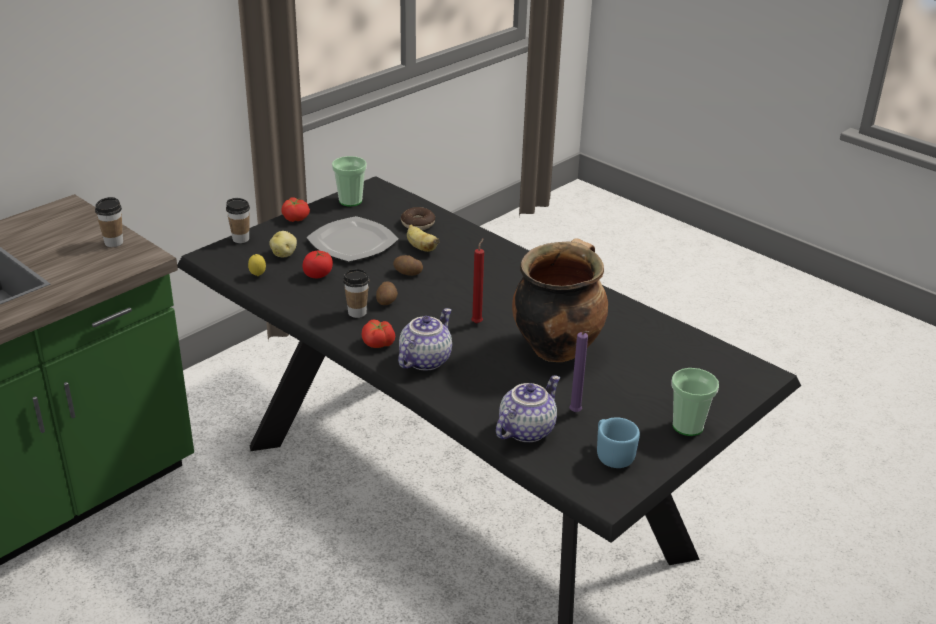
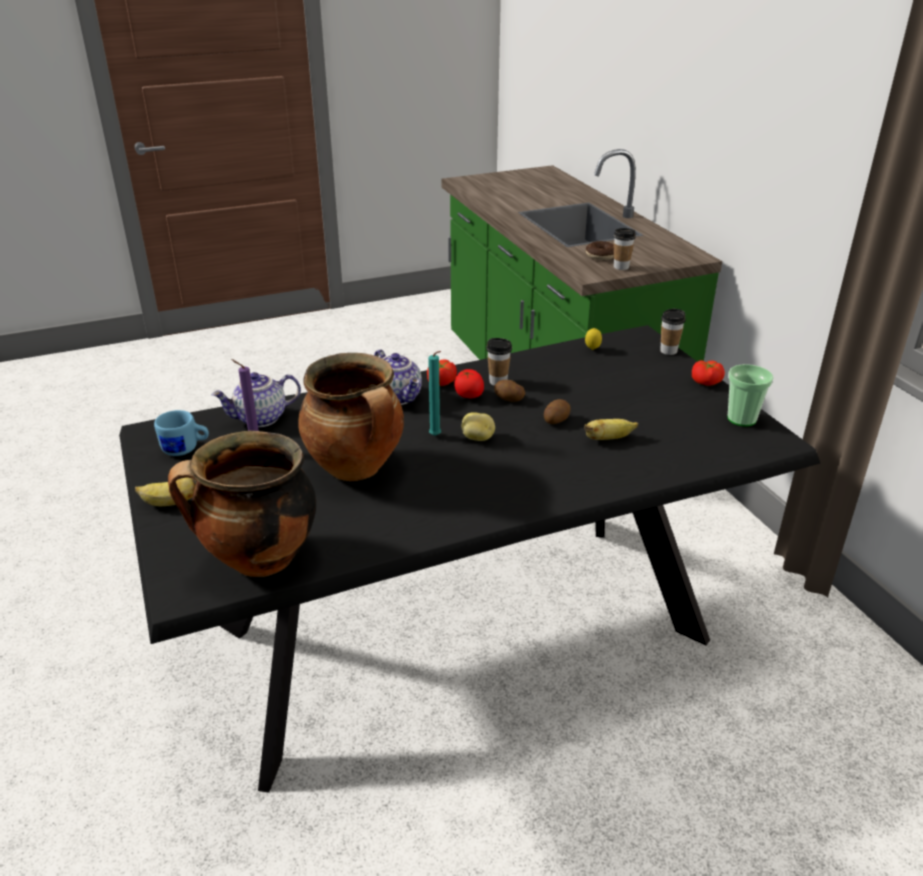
camera: 115 degrees right, 0 degrees up
potato [270,231,297,257] -> potato moved to [462,412,495,441]
tomato [302,251,333,278] -> tomato moved to [454,369,484,398]
plate [307,216,399,262] -> none
donut [401,207,435,230] -> donut moved to [586,241,614,260]
red candle [471,238,484,323] -> turquoise candle [428,351,441,436]
teapot [496,376,560,442] -> teapot turned 90 degrees clockwise [212,372,301,427]
cup [672,368,719,436] -> banana [135,477,197,506]
none -> cooking pot [168,431,316,577]

